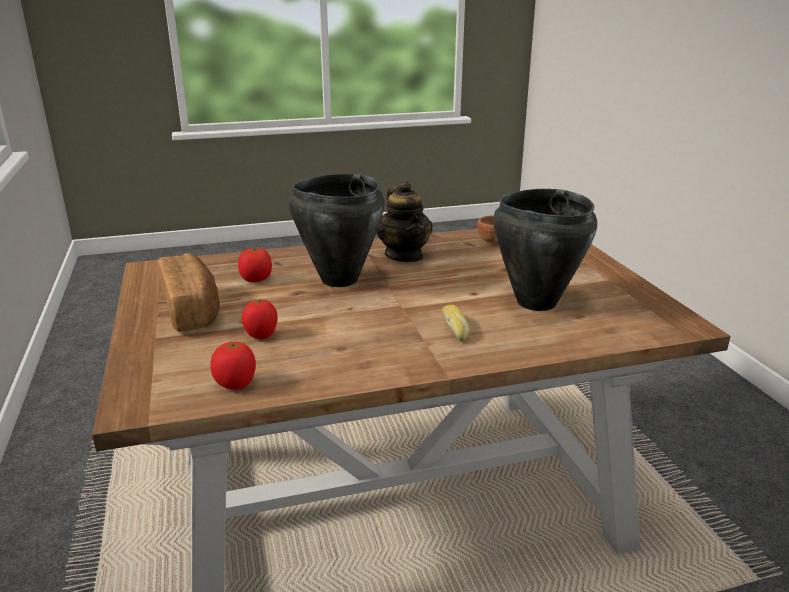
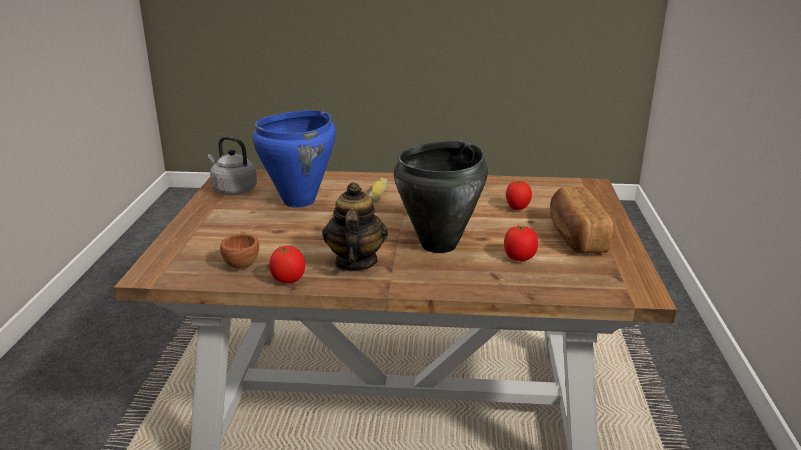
camera: 160 degrees left, 0 degrees up
tomato [210,341,256,390] -> tomato moved to [269,246,305,283]
black cooking pot [493,189,597,311] -> blue cooking pot [252,110,336,208]
none -> grey kettle [208,136,257,195]

